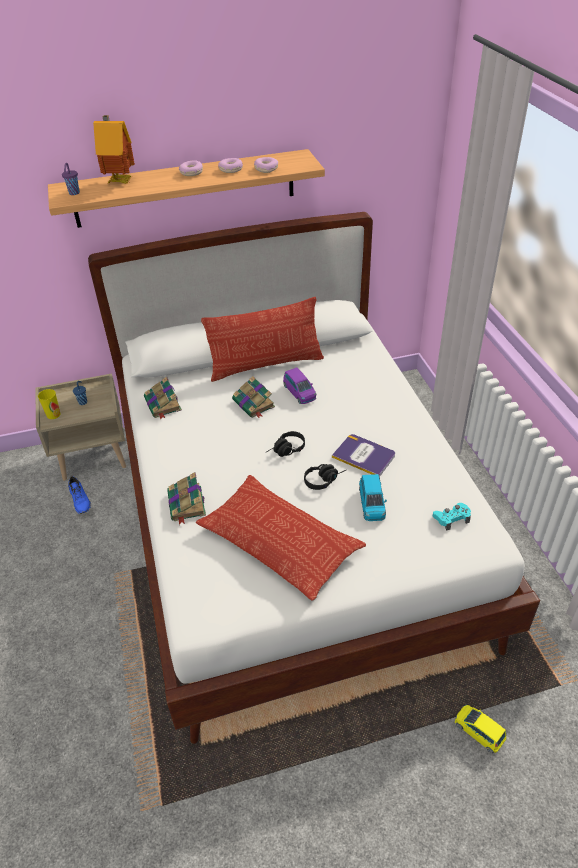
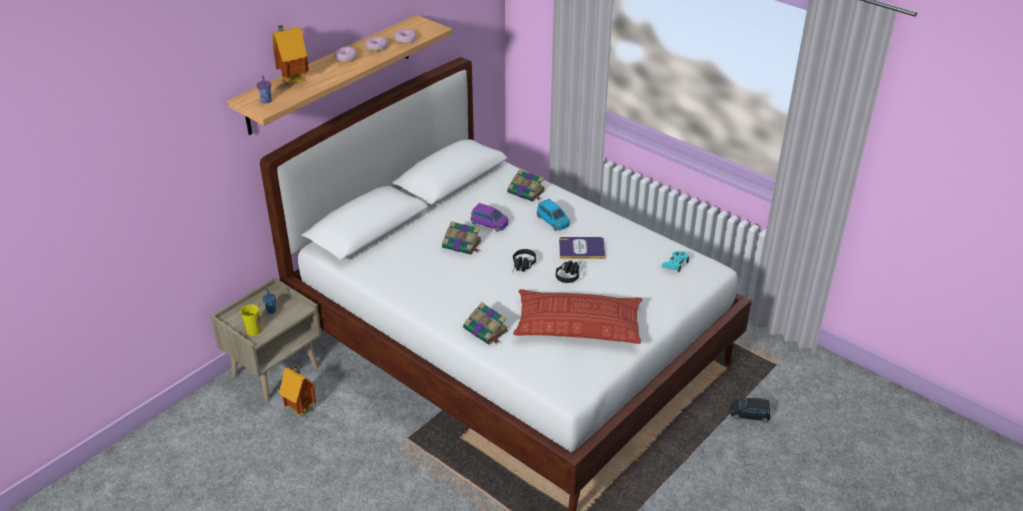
camera: 35 degrees left, 5 degrees down
blue shoe [68,476,91,514] -> toy house [279,365,317,418]
book [144,377,182,419] -> book moved to [507,169,545,202]
pillow [201,297,324,382] -> none
blue toy car [359,474,387,521] -> blue toy car moved to [537,199,570,231]
yellow toy car [455,705,507,753] -> black toy car [730,398,770,423]

